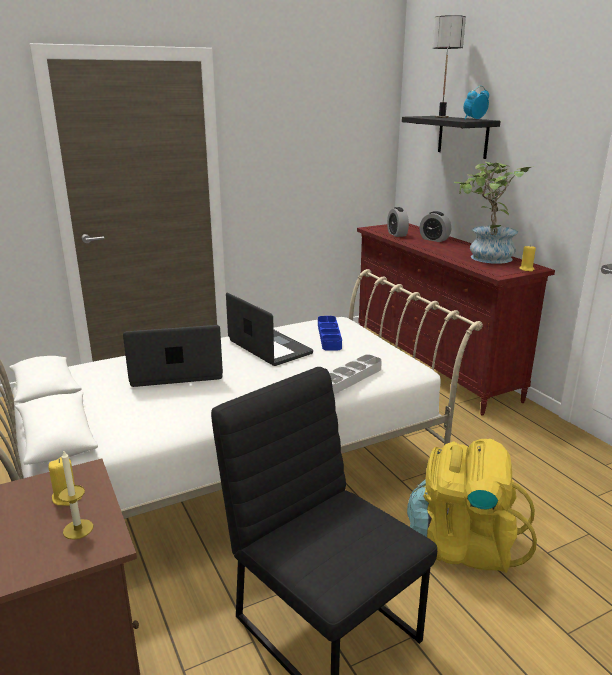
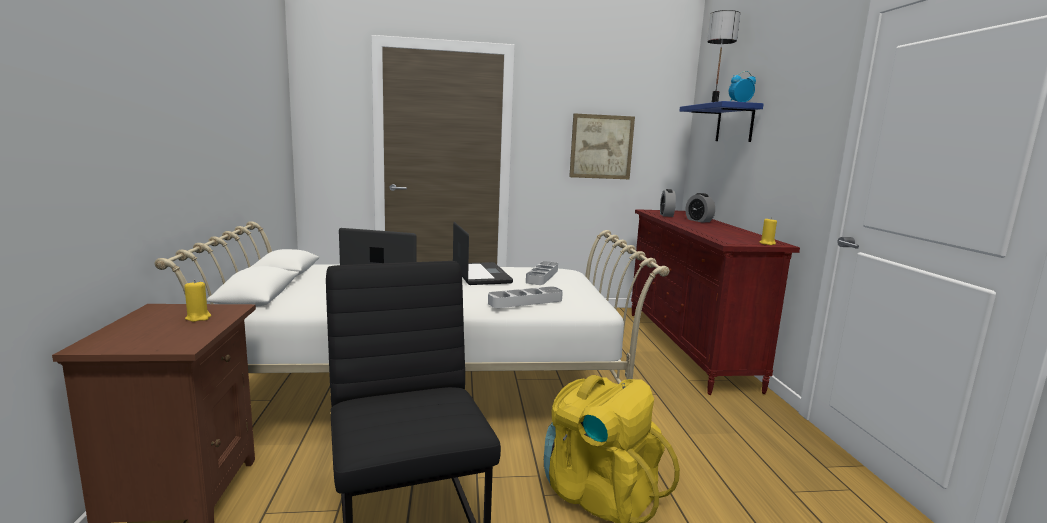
camera: 20 degrees right, 10 degrees down
candle [58,451,93,540] -> none
blue tray [318,316,342,351] -> grey tray [526,261,558,285]
black shelf [402,116,500,159] -> blue shelf [679,101,764,142]
potted plant [454,161,531,264] -> none
none -> picture [569,113,635,179]

